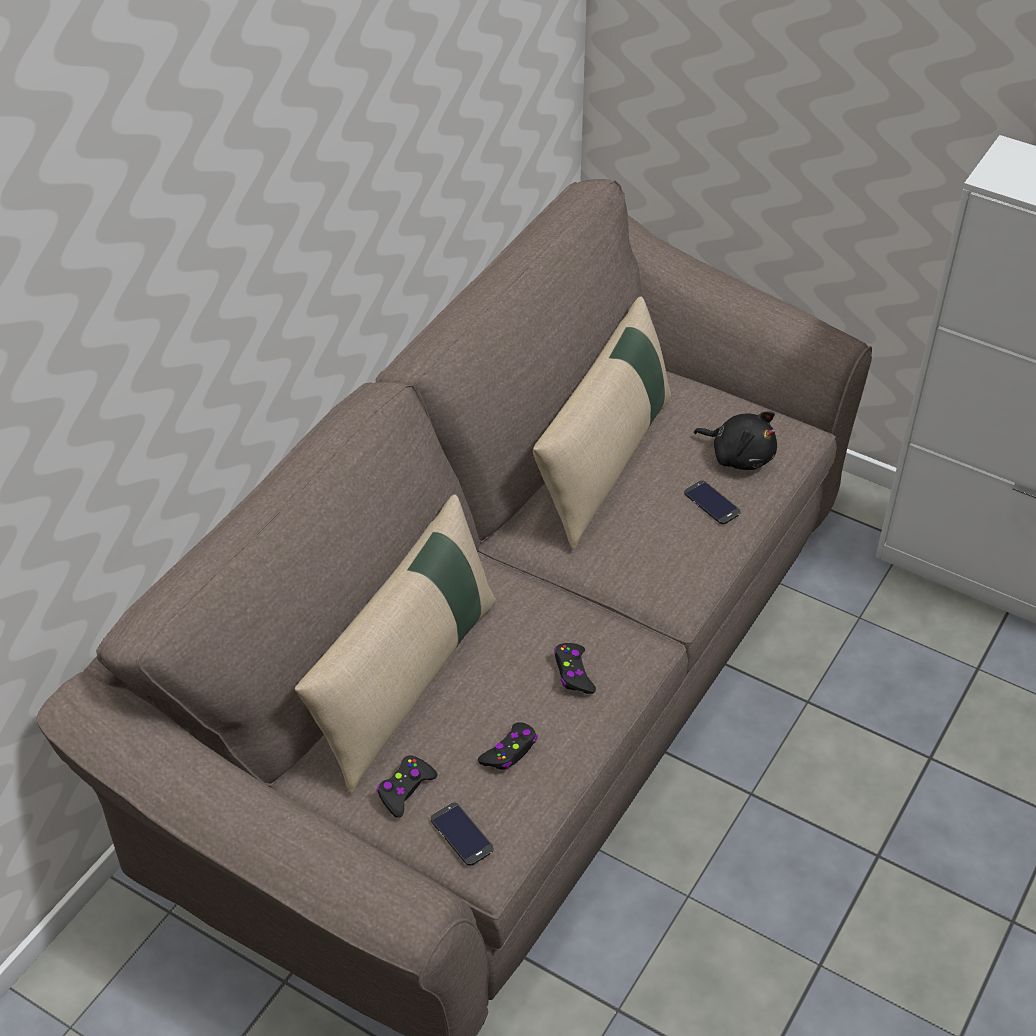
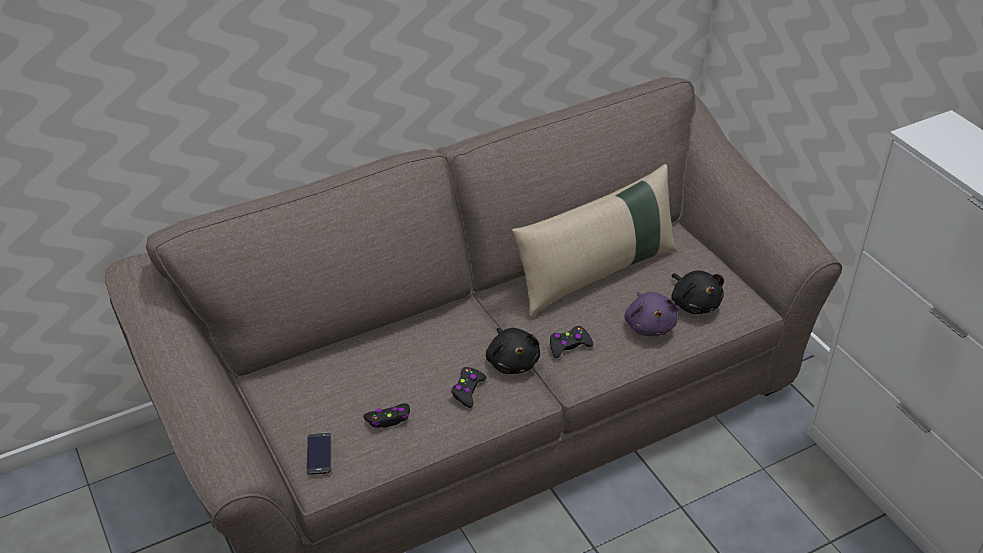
camera: 30 degrees right, 5 degrees down
beige pillow [295,495,497,793] -> none
black game controller [377,755,438,818] -> black game controller moved to [550,326,593,358]
phone [684,480,740,524] -> purple plush toy [624,292,678,336]
none -> black plush toy [486,328,540,374]

